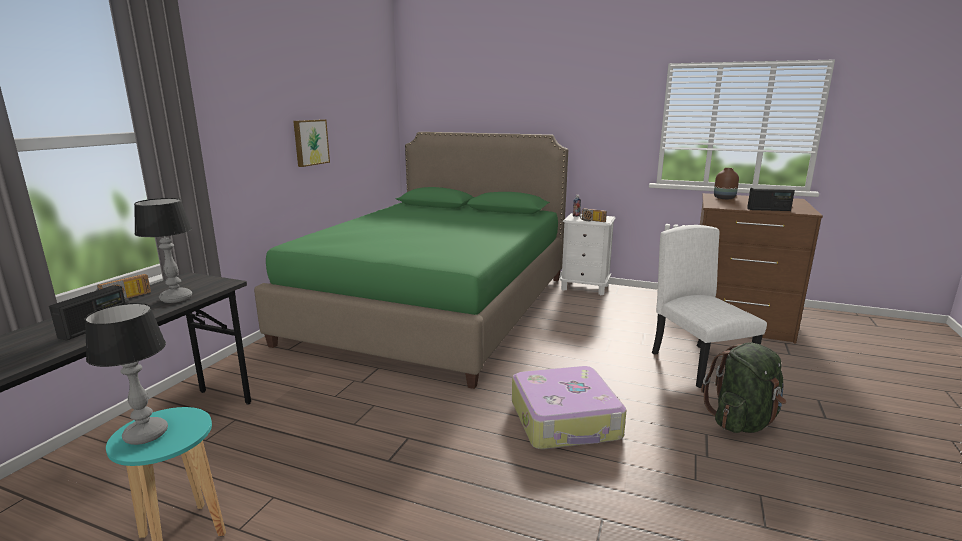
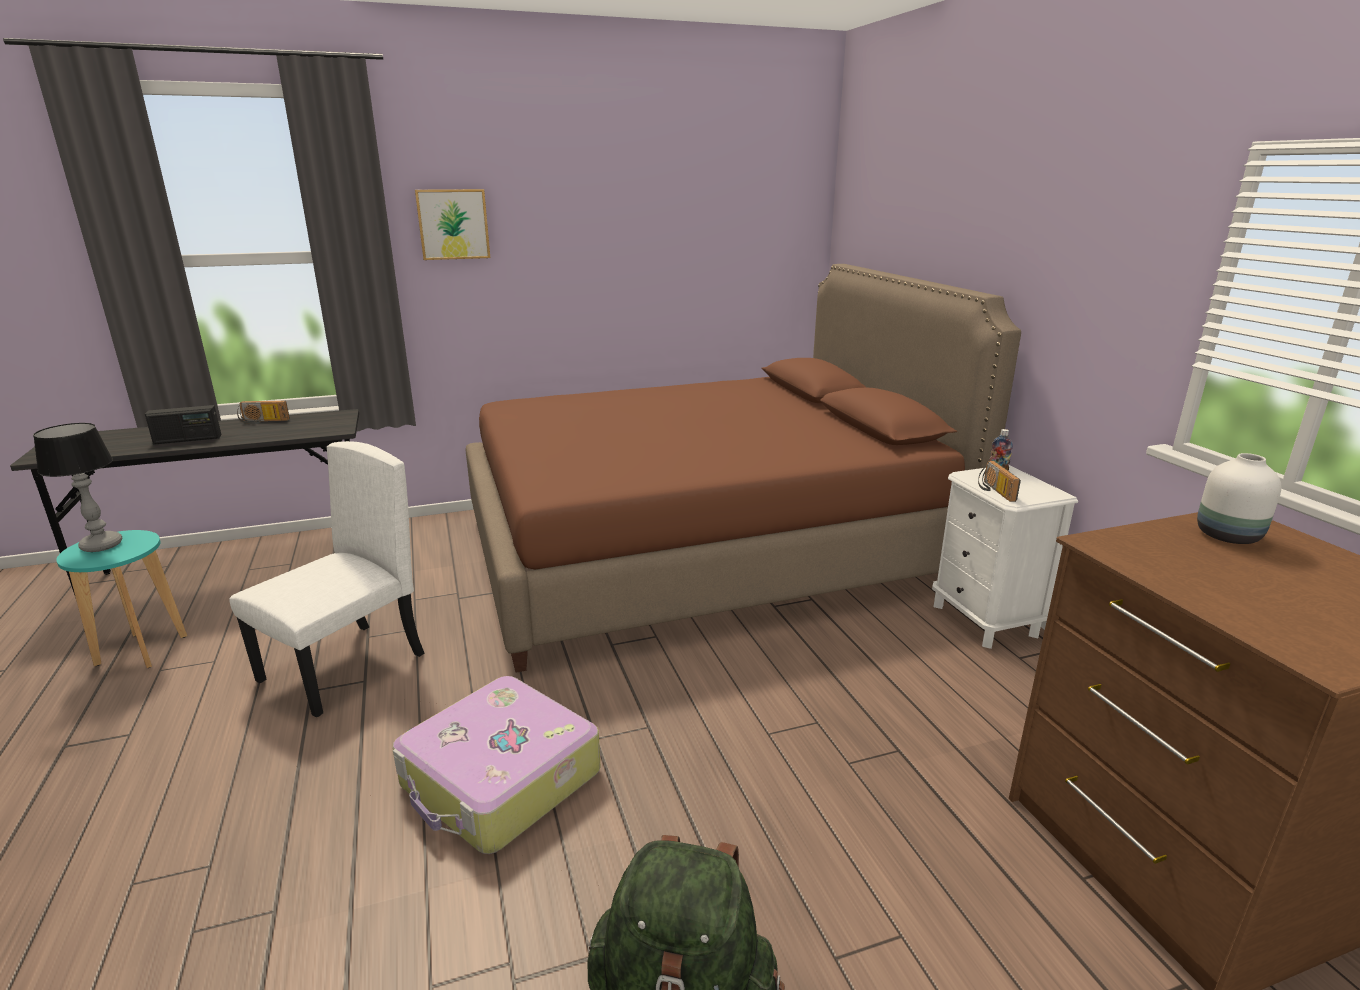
camera: 50 degrees right, 5 degrees up
table lamp [134,198,192,303] -> none
green bed [254,132,568,389] -> brown bed [465,264,1021,673]
picture [293,119,330,167] -> picture moved to [415,189,490,260]
white chair [652,225,767,388] -> white chair moved to [229,441,425,717]
brown vase [714,168,739,199] -> white vase [1197,453,1281,544]
radio [747,188,795,211] -> none

